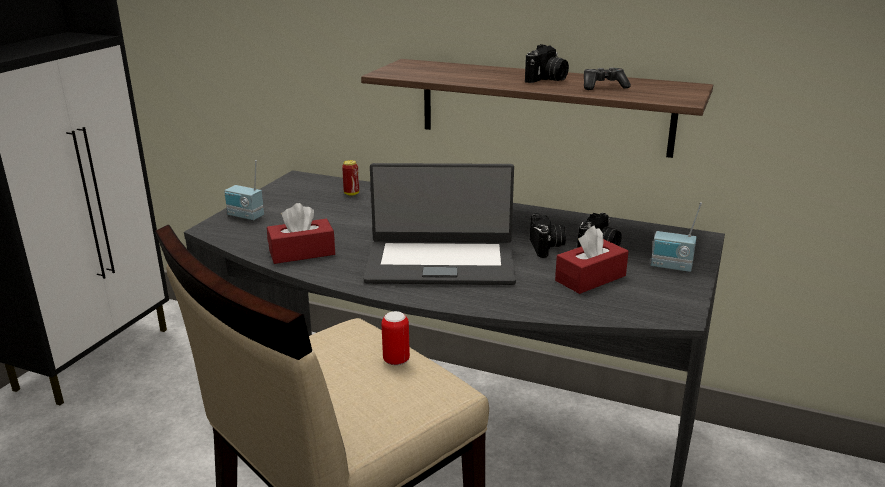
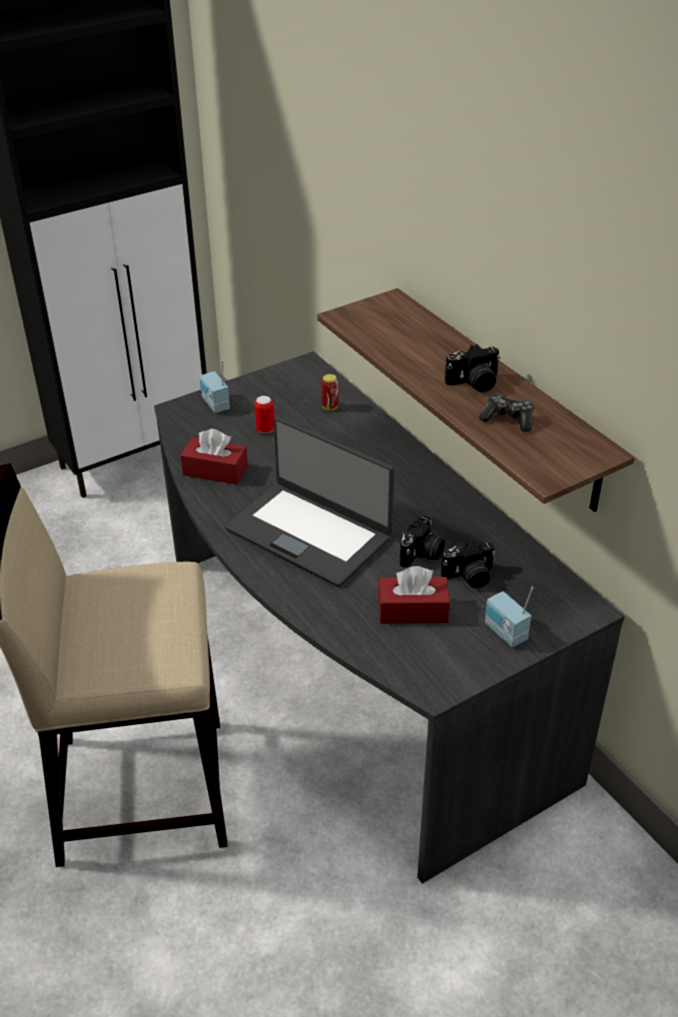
camera: 35 degrees right, 15 degrees up
can [381,311,410,366] -> can moved to [254,396,274,433]

